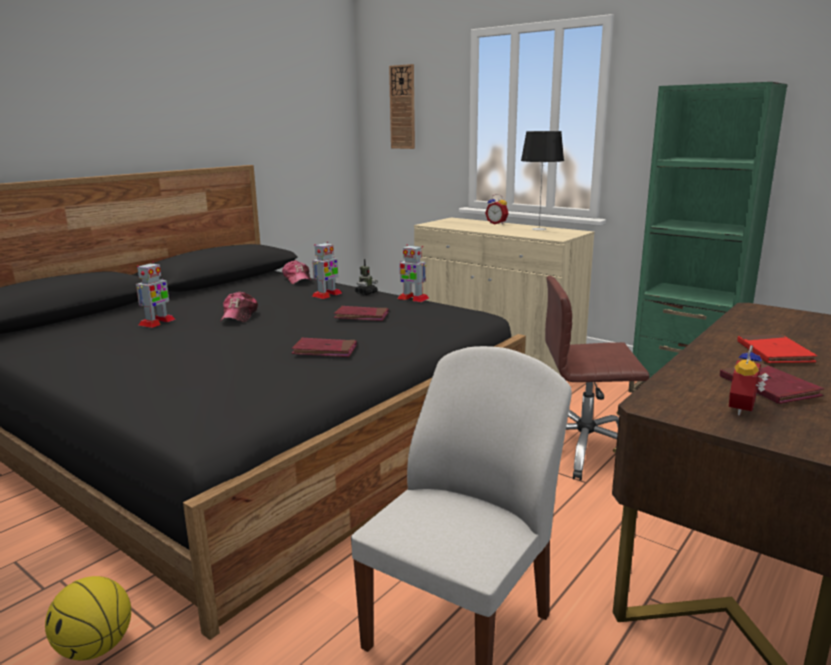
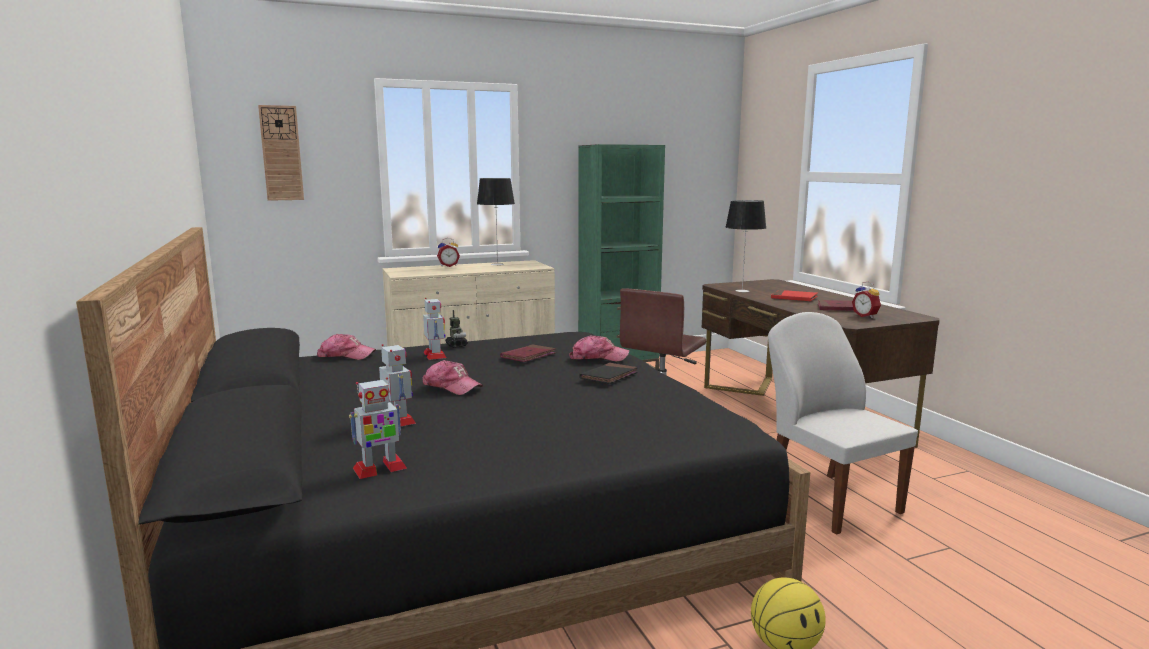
camera: 60 degrees left, 5 degrees down
red book [291,338,357,357] -> black book [580,363,638,384]
toy robot [398,245,429,302] -> toy robot moved to [349,377,407,479]
none -> cap [569,335,629,361]
none -> table lamp [726,200,766,292]

